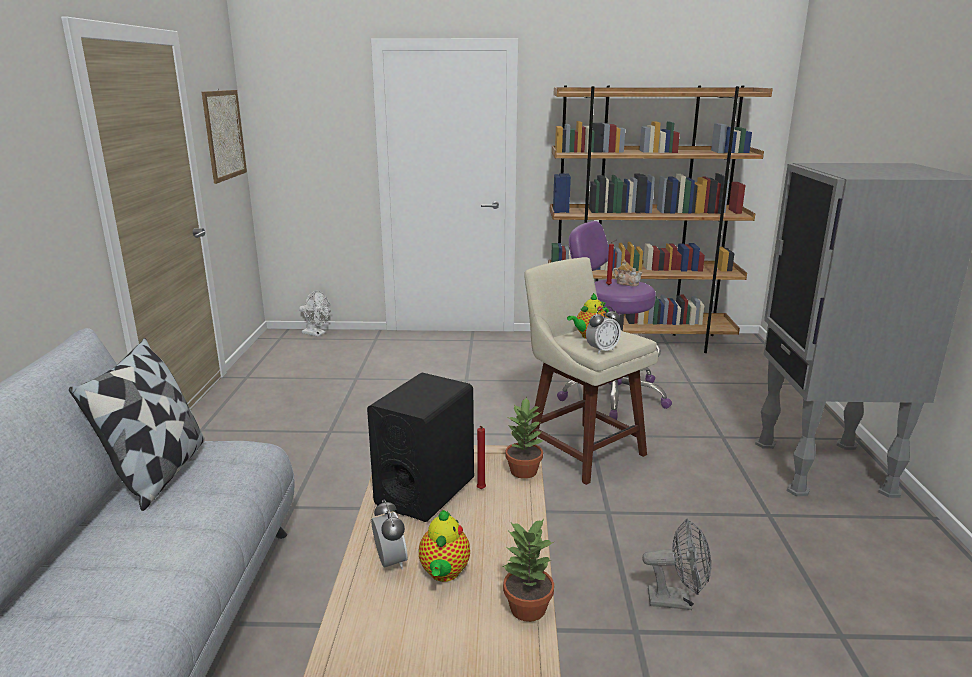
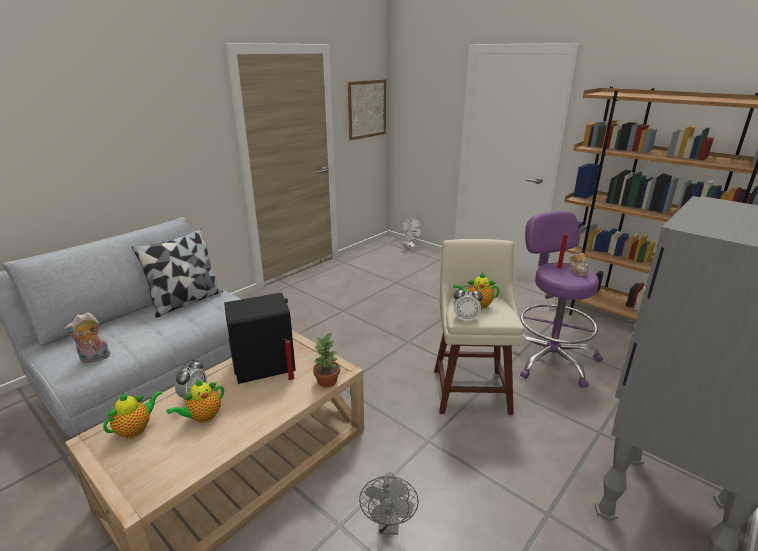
camera: 40 degrees right, 5 degrees up
potted plant [503,519,554,622] -> none
grey fan [642,518,711,610] -> grey fan turned 45 degrees clockwise [359,472,419,535]
none -> plush toy [64,312,111,363]
none -> teapot [103,390,163,438]

